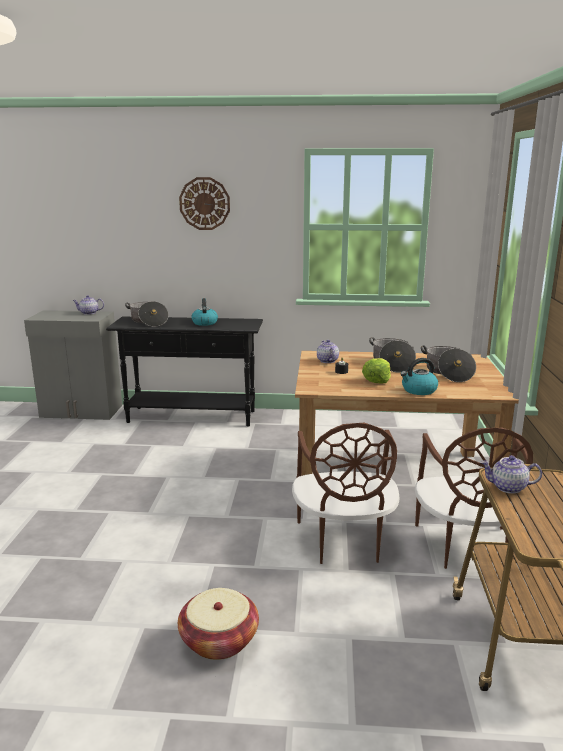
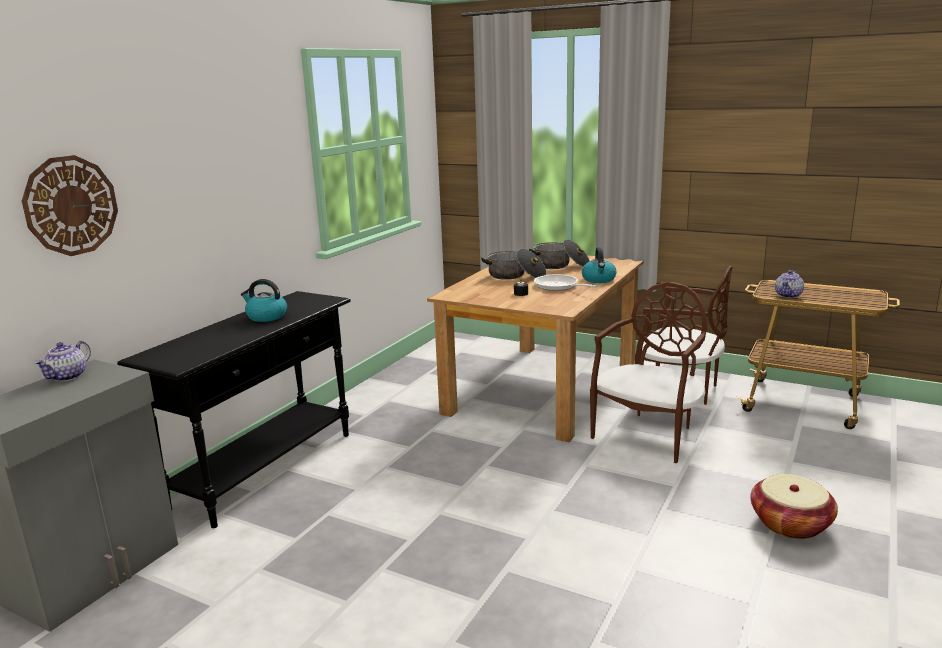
camera: 65 degrees left, 0 degrees up
cooking pot [125,301,169,327] -> none
wall clock [179,177,230,230] -> wall clock moved to [22,155,118,256]
brown chair [292,422,400,564] -> brown chair turned 75 degrees counterclockwise [590,282,707,463]
teapot [317,340,339,363] -> none
lettuce [362,358,391,383] -> frying pan [534,275,597,291]

